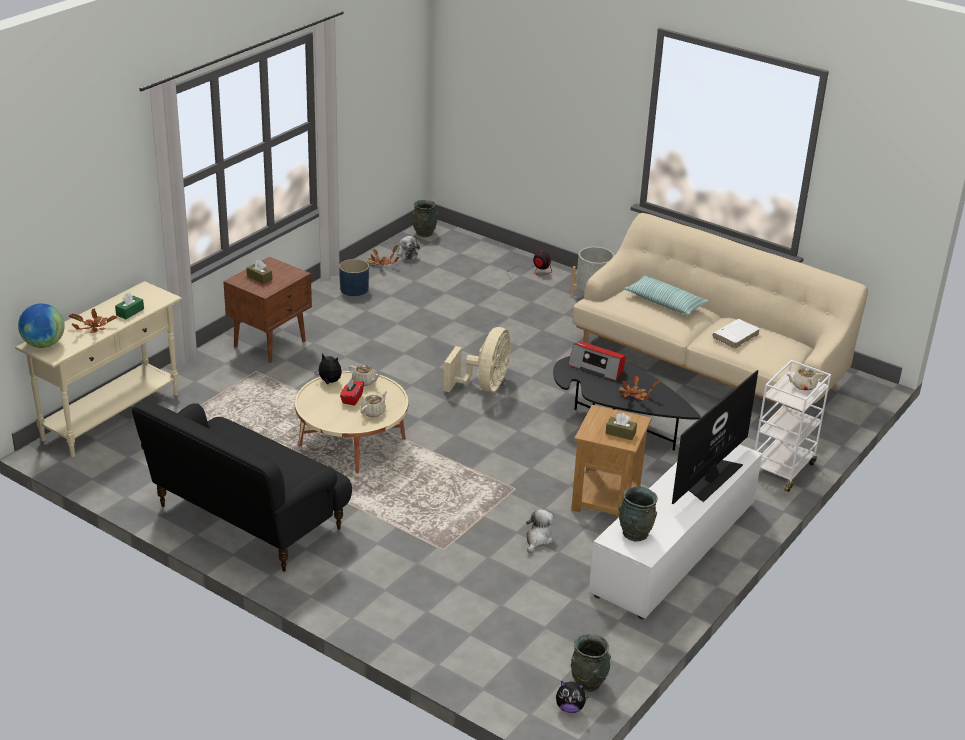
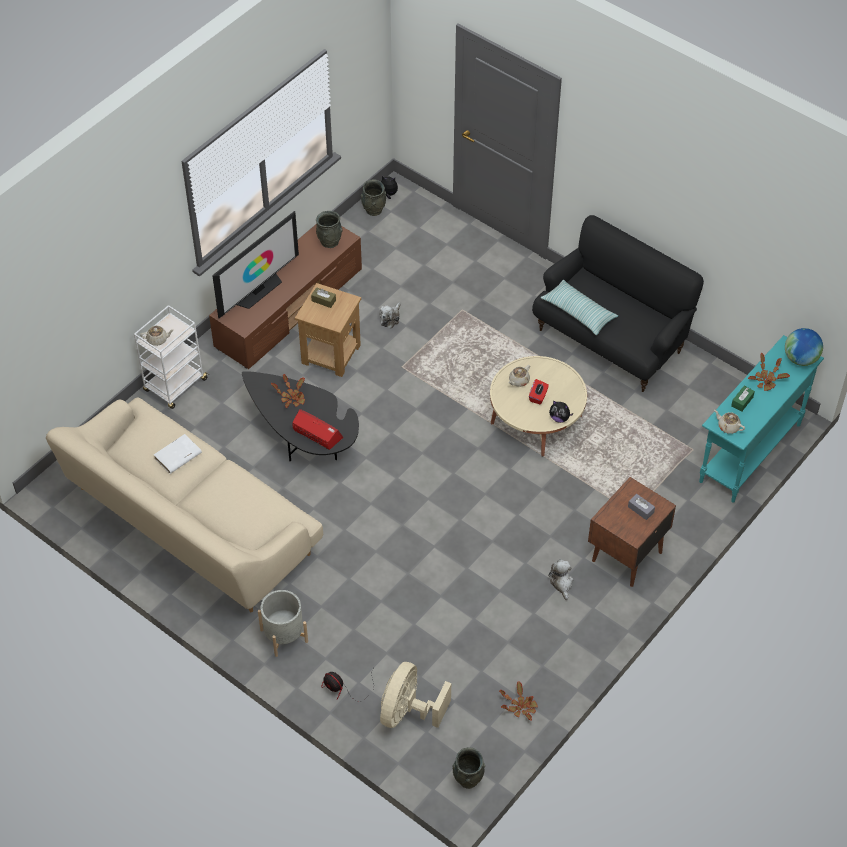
camera: 175 degrees left, 20 degrees up
beige console table [15,281,182,457] -> turquoise console table [699,335,824,503]
brown tissue box [247,260,272,284] -> grey tissue box [628,494,655,520]
blue planter [339,259,369,296] -> none
beige teapot [349,365,381,386] -> beige teapot moved to [714,410,745,434]
plush toy [397,236,420,260] -> plush toy moved to [548,560,573,600]
beige fan [444,327,511,392] -> beige fan moved to [380,662,451,728]
white tv stand [589,444,762,619] -> brown tv stand [209,224,362,369]
pillow [624,275,709,315] -> pillow moved to [541,280,618,335]

